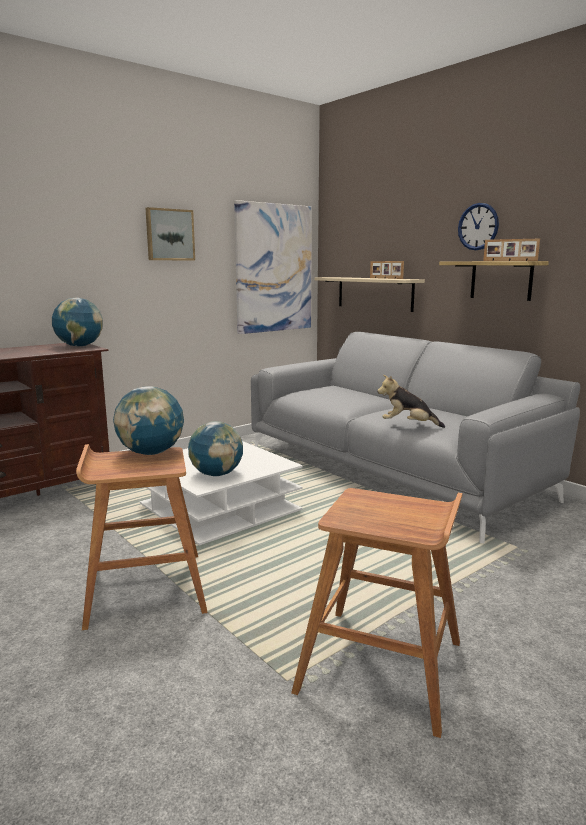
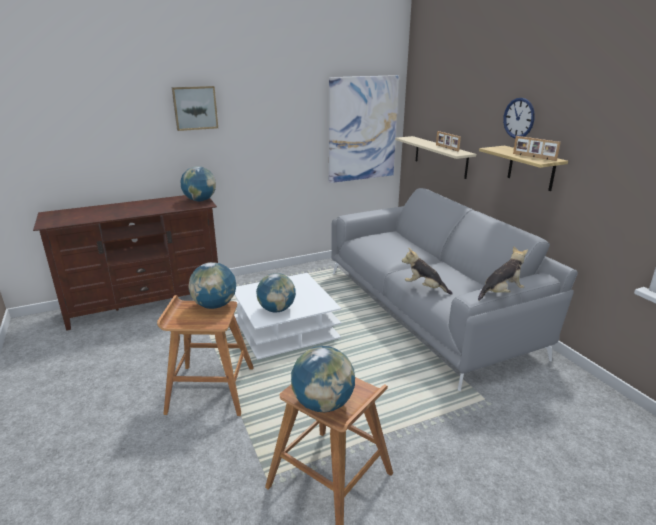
camera: 15 degrees right, 10 degrees up
picture [146,207,195,260] -> picture moved to [172,86,218,131]
none -> globe [291,346,355,413]
none -> plush toy [478,246,528,301]

